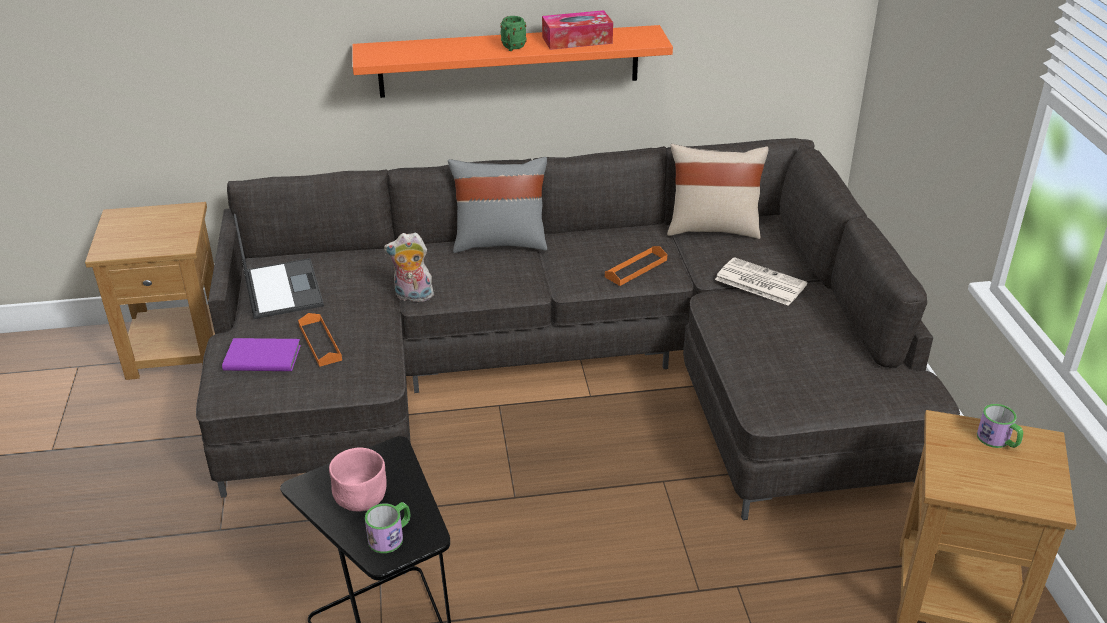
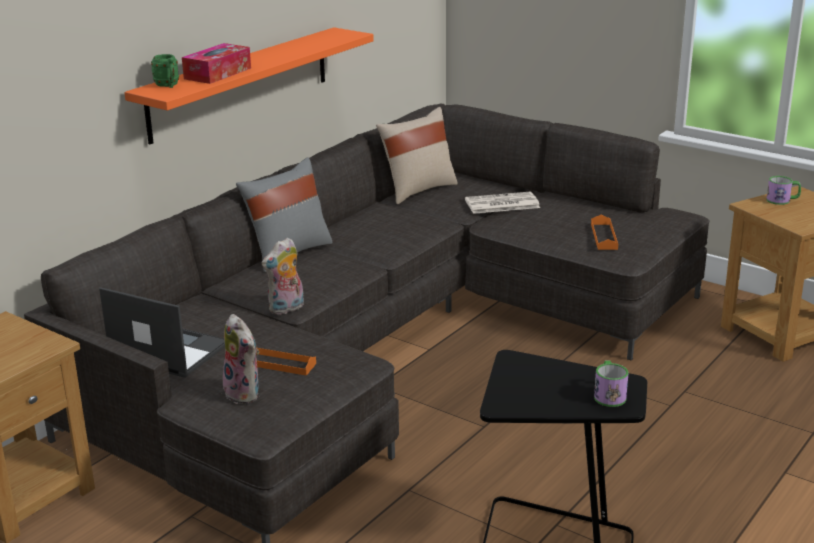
camera: 45 degrees left, 10 degrees down
purple book [222,338,301,371] -> plush toy [223,314,259,404]
pink bowl [329,447,387,512] -> none
green mug [500,16,527,51] -> green mug moved to [151,54,179,88]
tissue box [542,10,613,50] -> tissue box moved to [182,43,251,84]
orange tray [605,246,667,286] -> orange tray moved to [591,215,618,250]

